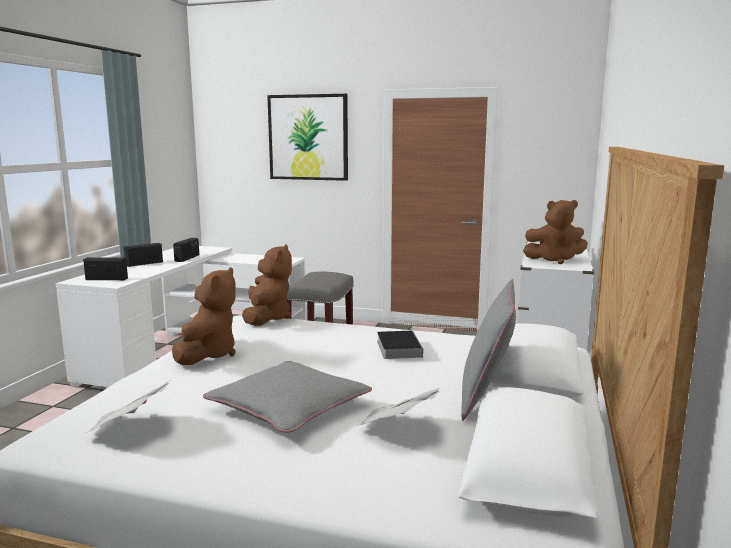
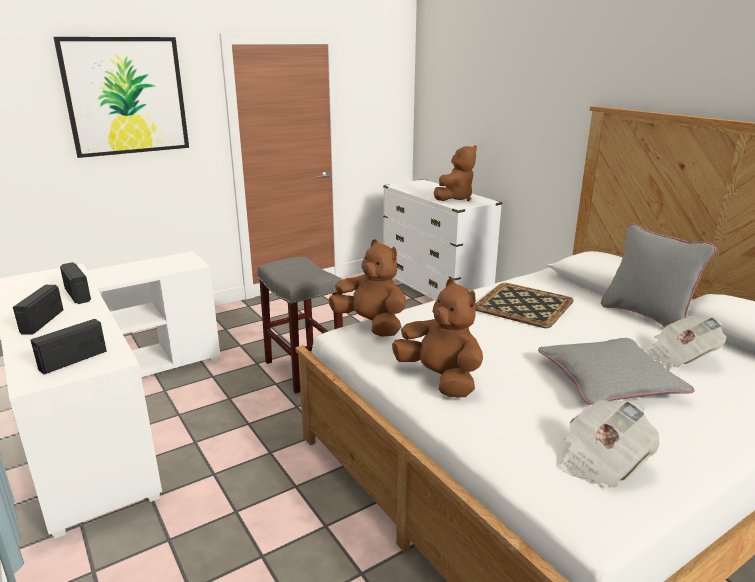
camera: 50 degrees left, 10 degrees up
book [377,331,423,359] -> tray [476,283,574,328]

